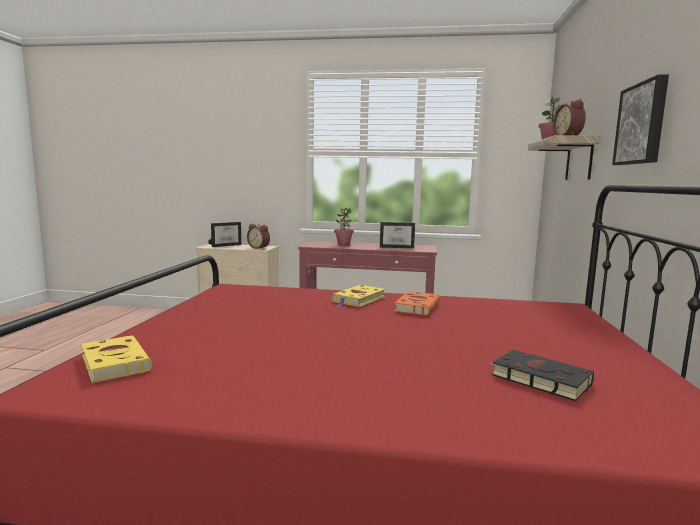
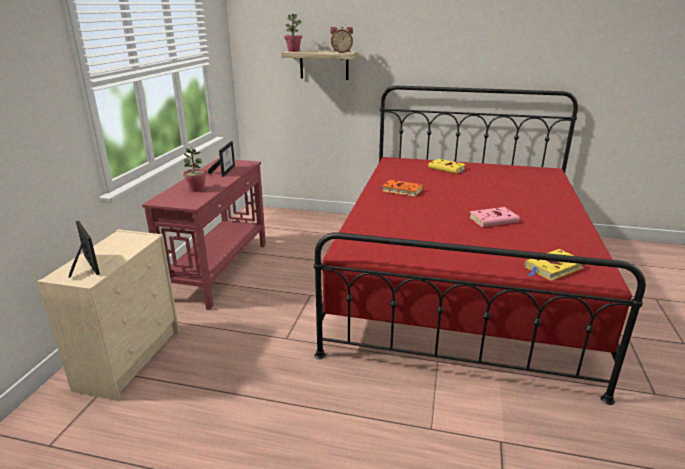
camera: 85 degrees left, 15 degrees up
alarm clock [247,224,270,249] -> none
yellow book [332,285,386,307] -> yellow book moved to [428,159,466,174]
black book [489,350,594,401] -> none
picture [612,74,669,165] -> none
none -> pink book [469,207,520,227]

